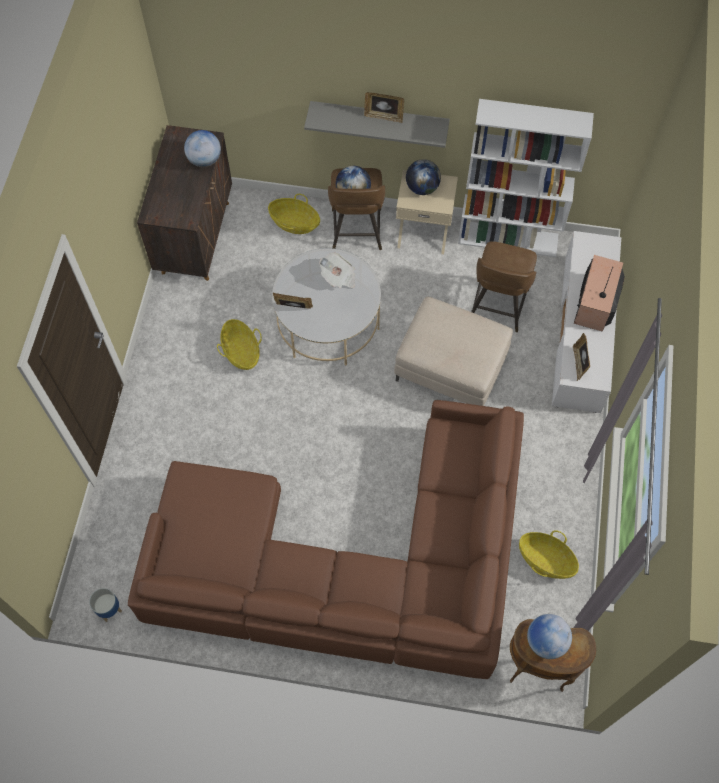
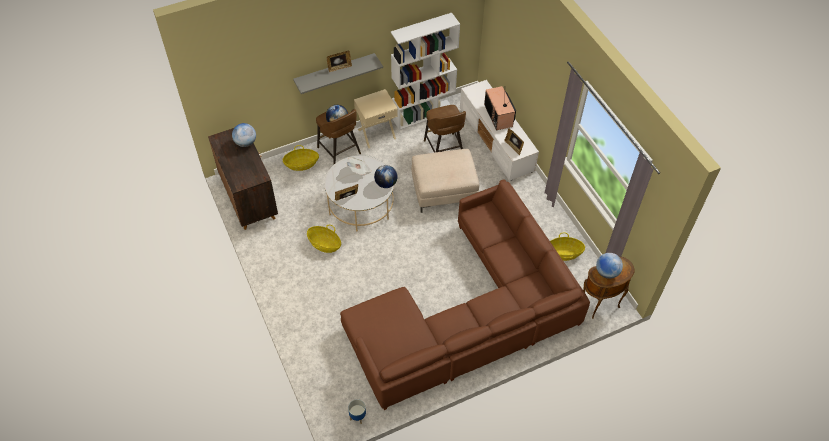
camera: 35 degrees left, 10 degrees down
globe [406,159,441,195] -> globe moved to [374,165,398,188]

